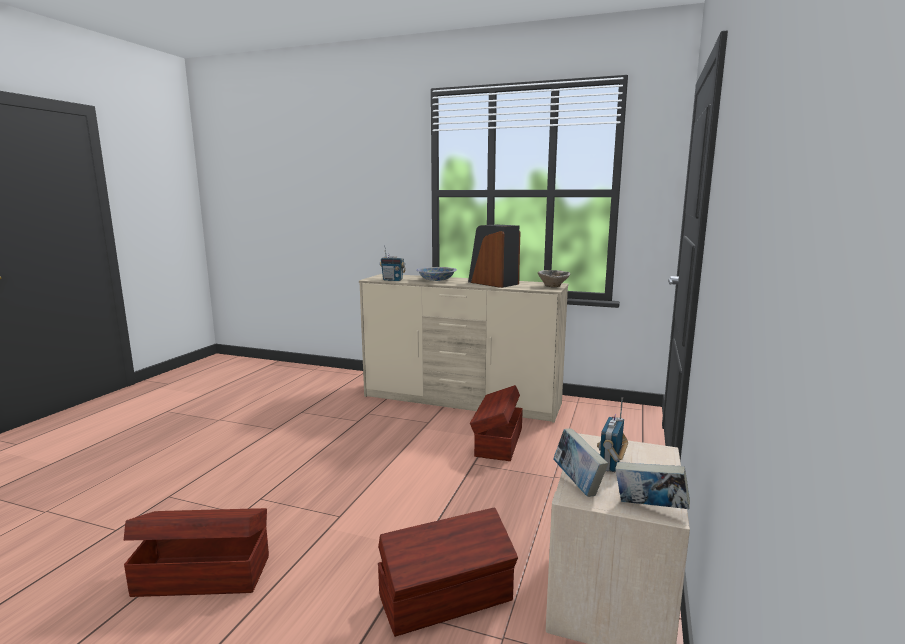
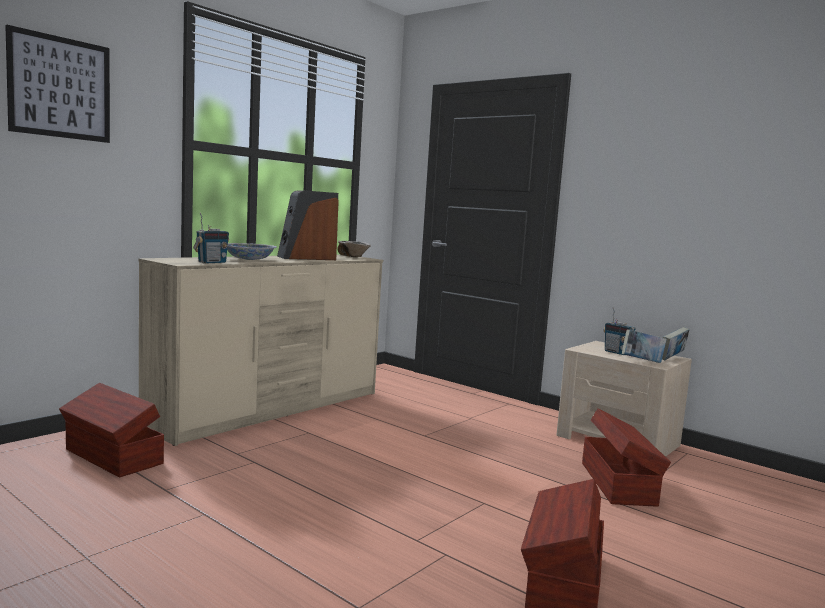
camera: 70 degrees left, 5 degrees down
brown storage box [470,385,523,461] -> brown storage box moved to [59,383,164,477]
none -> picture [5,25,110,143]

